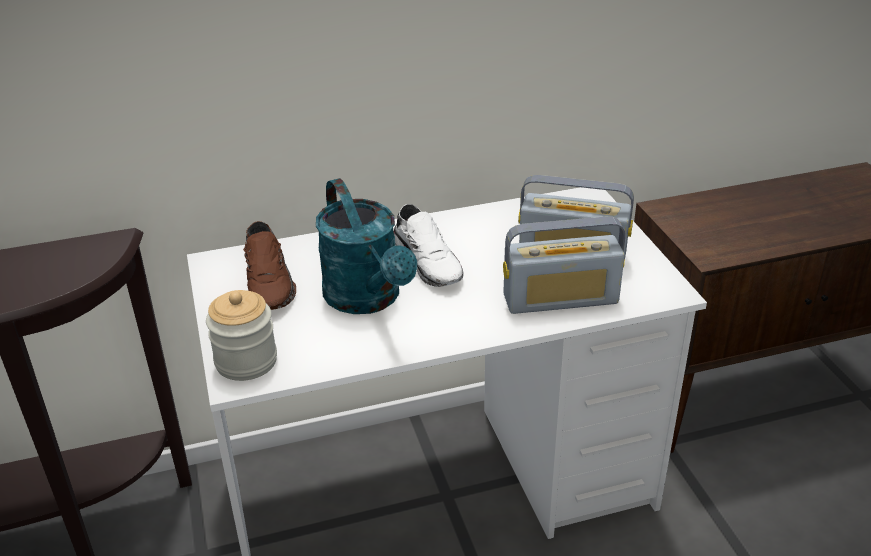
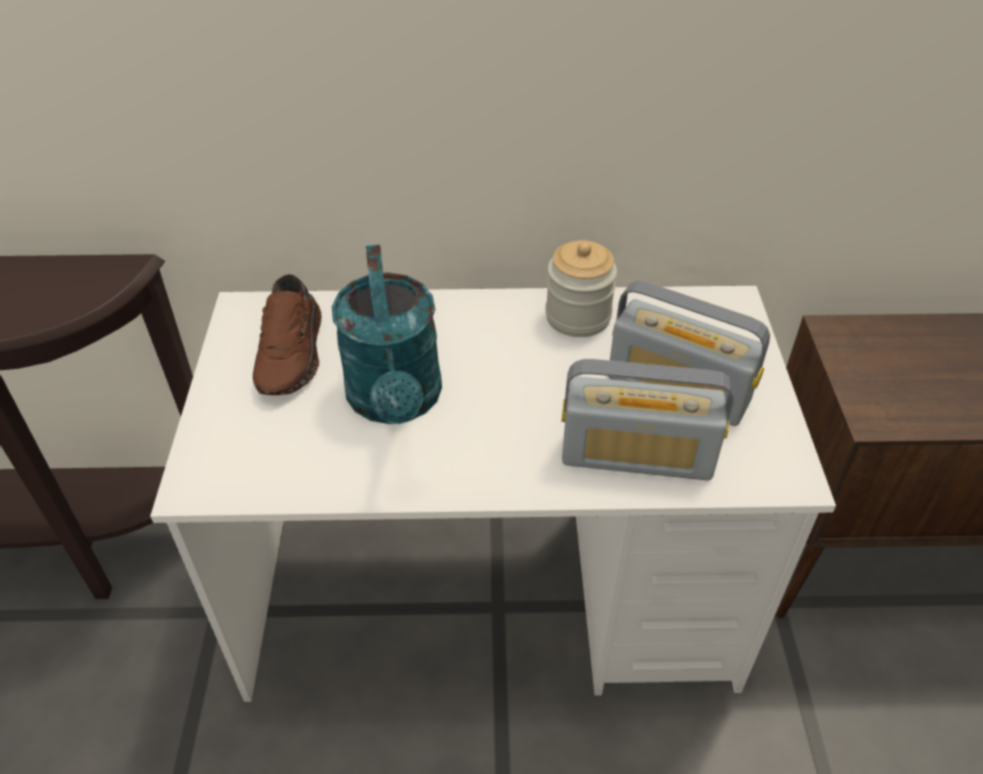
camera: 15 degrees right, 10 degrees up
jar [206,290,277,381] -> jar moved to [545,240,617,337]
white shoe [394,204,464,287] -> none

